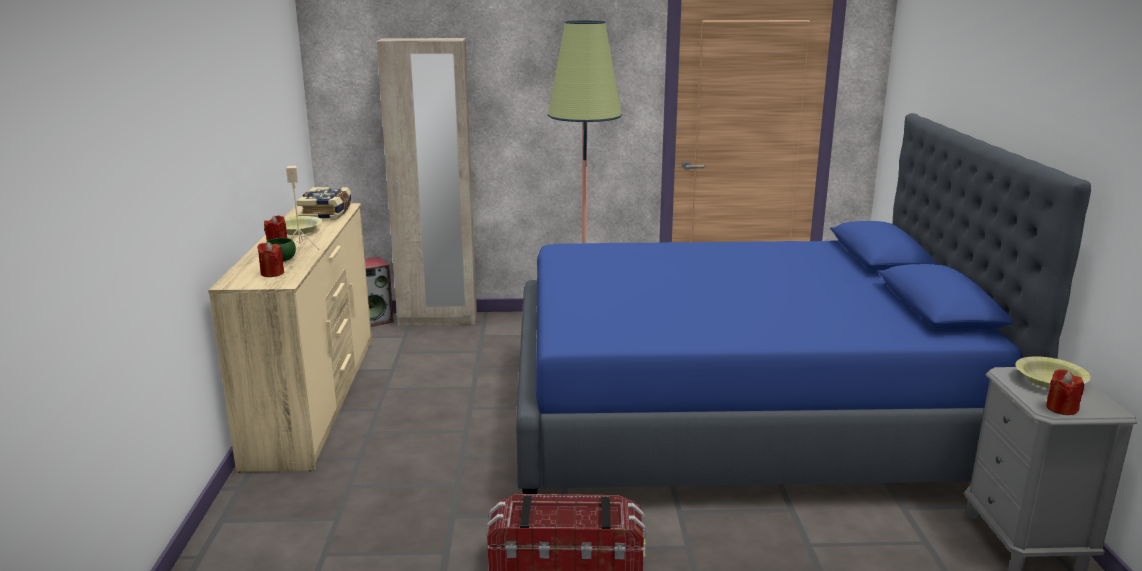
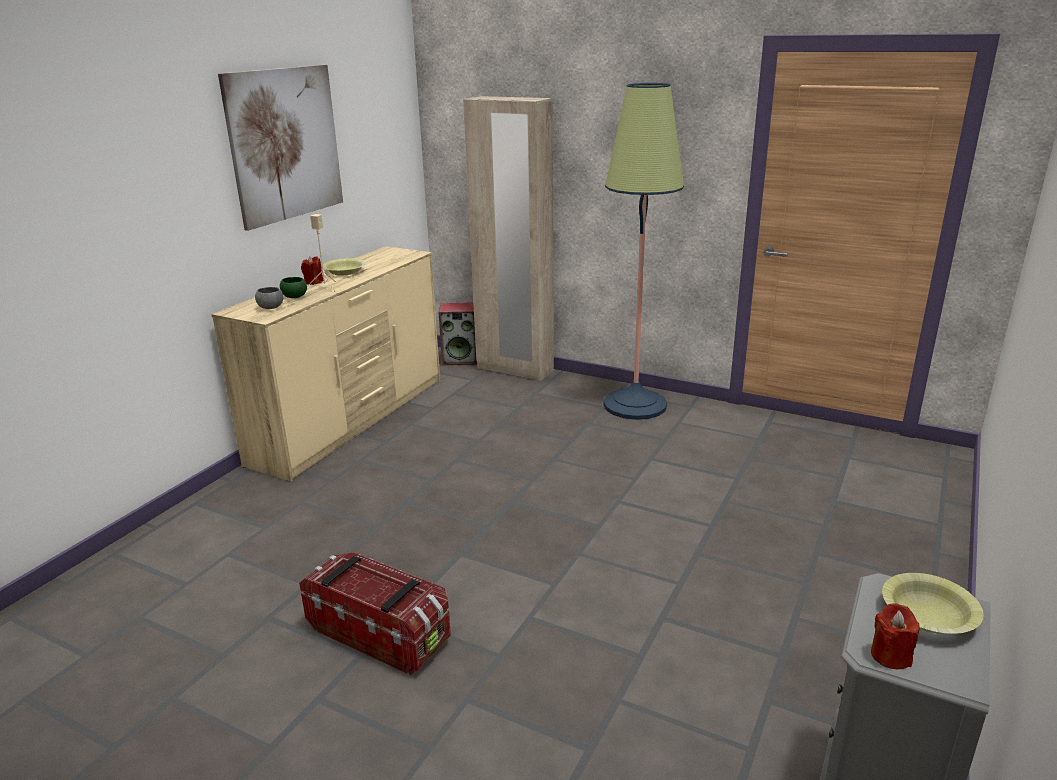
camera: 30 degrees right, 5 degrees up
red candle [257,242,284,277] -> grey bowl [255,287,283,309]
book [297,187,352,220] -> none
blue bed [516,113,1091,494] -> none
none -> picture [218,65,343,231]

